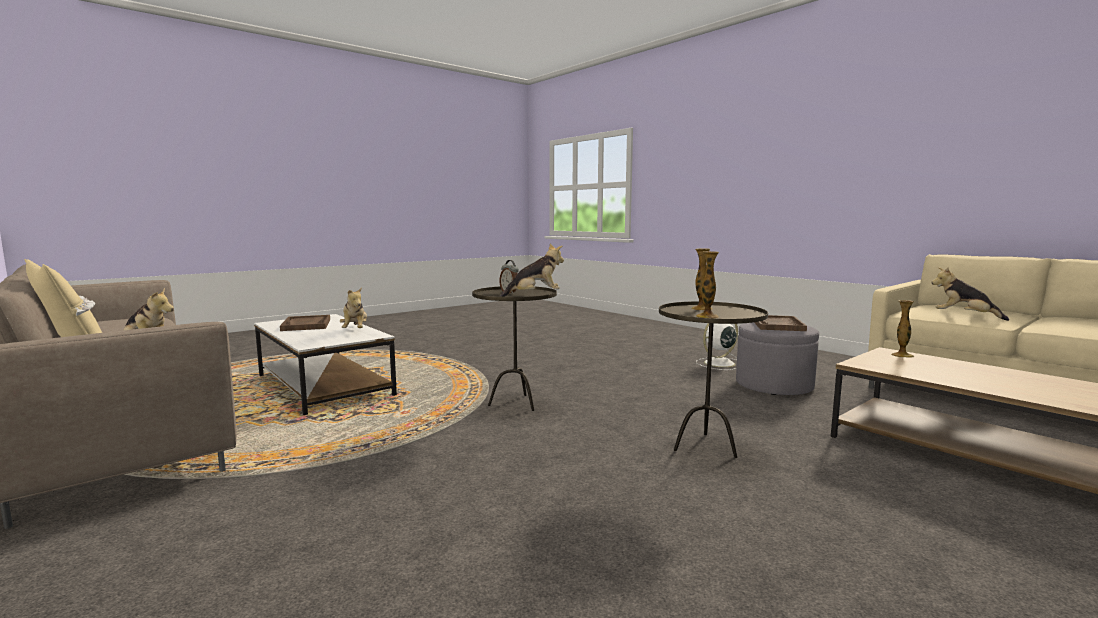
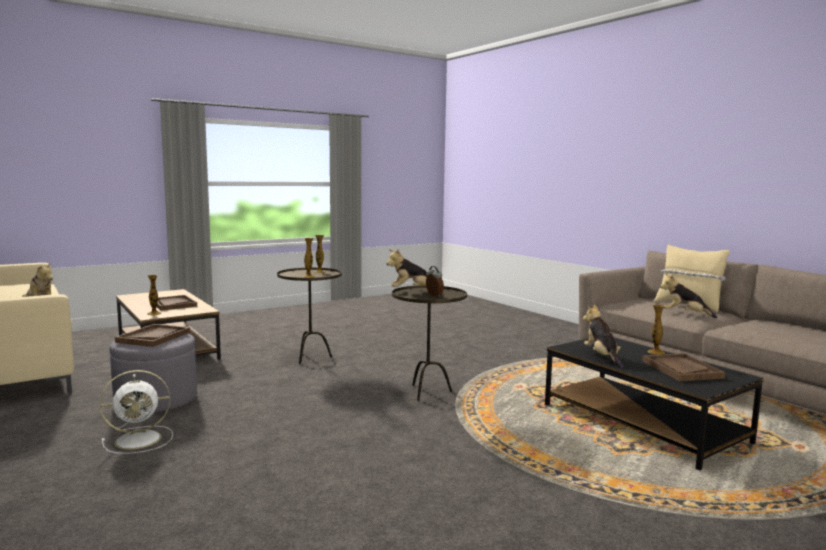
camera: 175 degrees left, 0 degrees up
white coffee table [254,314,397,415] -> black coffee table [545,338,764,471]
none -> brown tray [156,295,197,311]
none -> vase [647,305,665,355]

